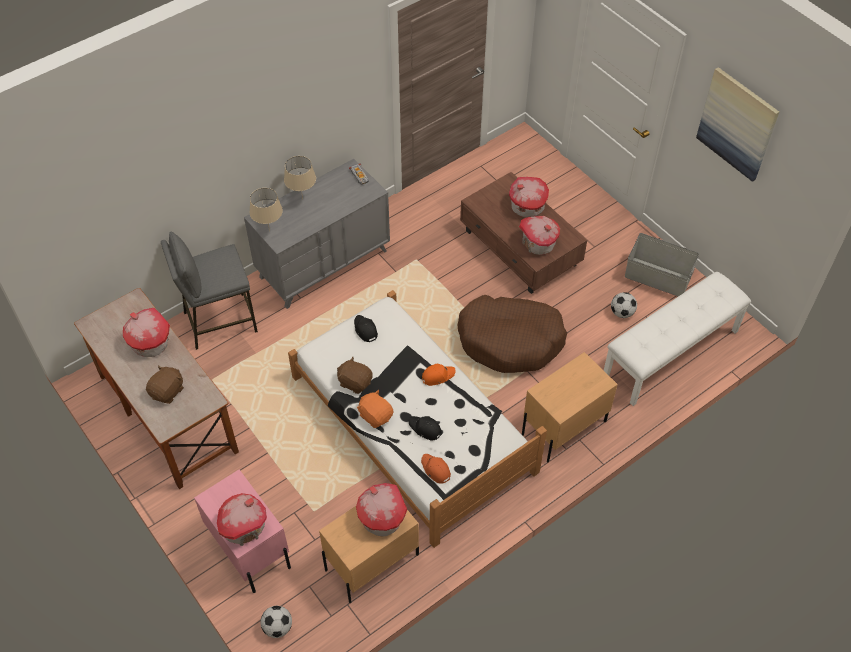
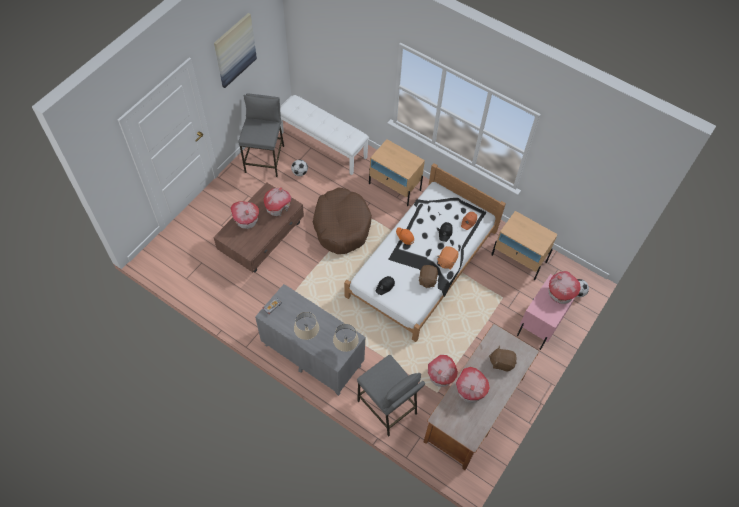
camera: 110 degrees left, 5 degrees up
toy house [356,483,407,537] -> toy house moved to [428,355,458,387]
grey storage box [625,233,699,296] -> grey stool [238,93,284,177]

